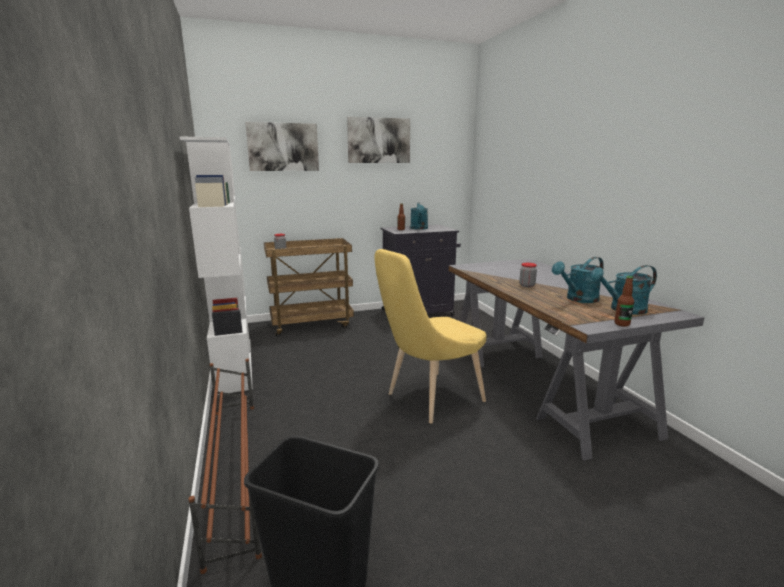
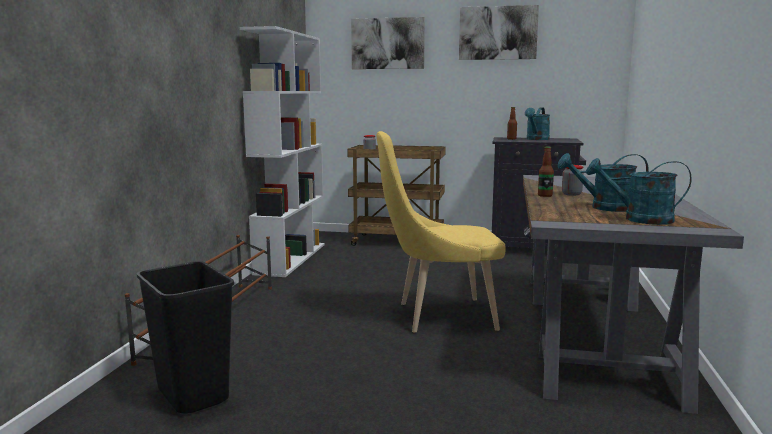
camera: 30 degrees right, 5 degrees down
bottle [614,276,634,327] -> bottle moved to [538,146,554,197]

